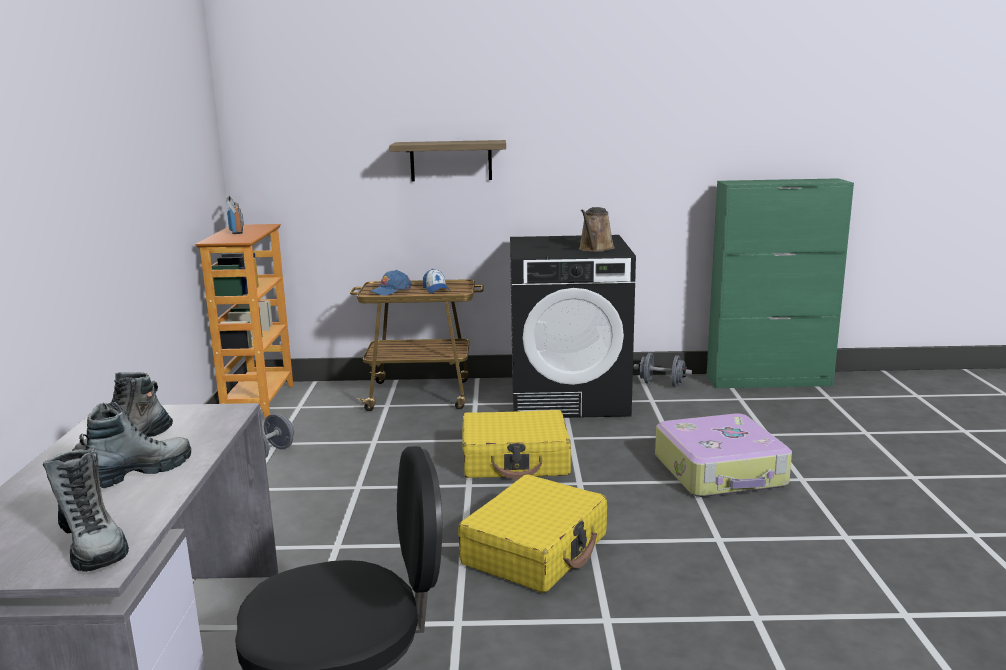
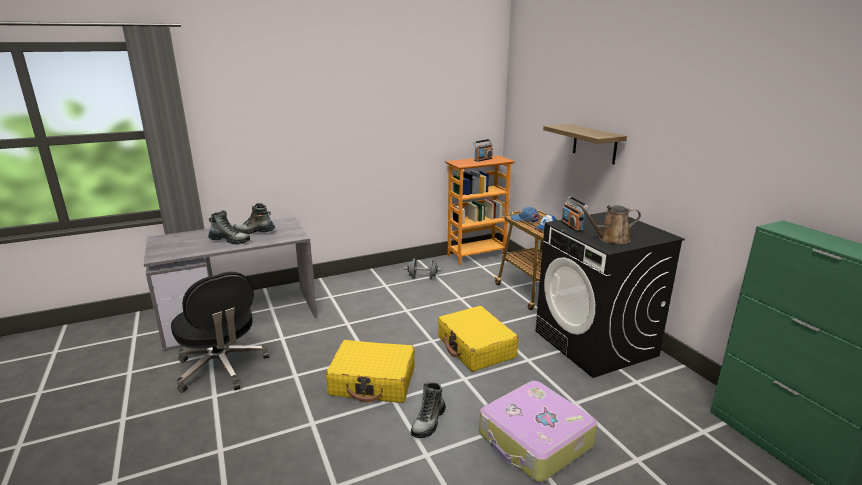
camera: 65 degrees right, 5 degrees up
boot [43,448,129,572] -> boot moved to [411,382,446,438]
grey dumbbell [634,353,692,387] -> none
none -> radio [561,196,588,232]

